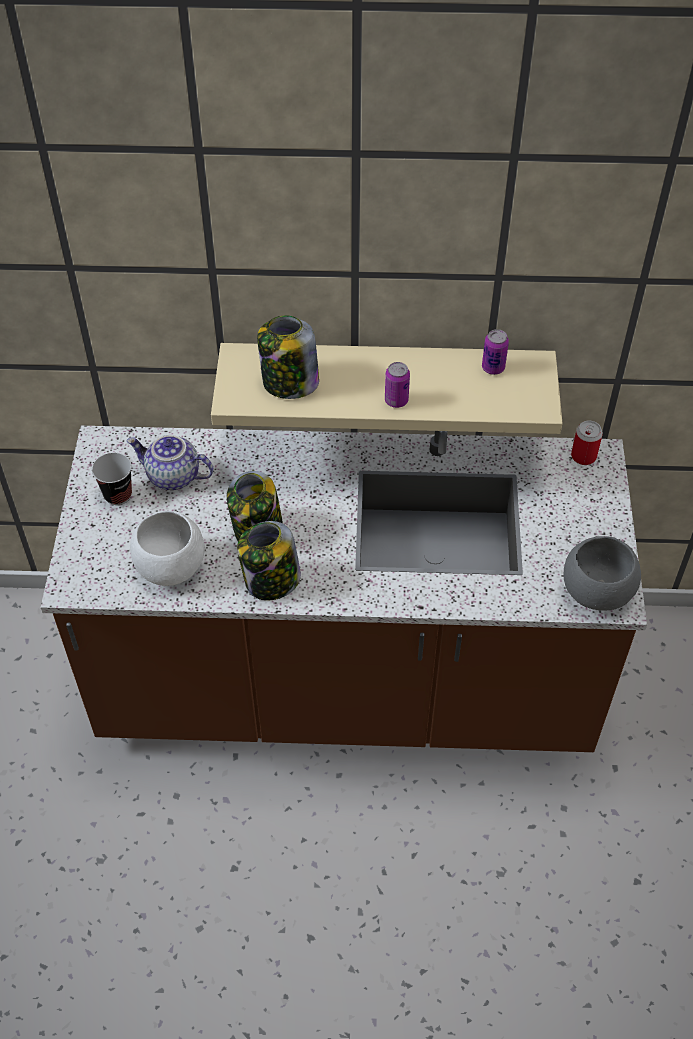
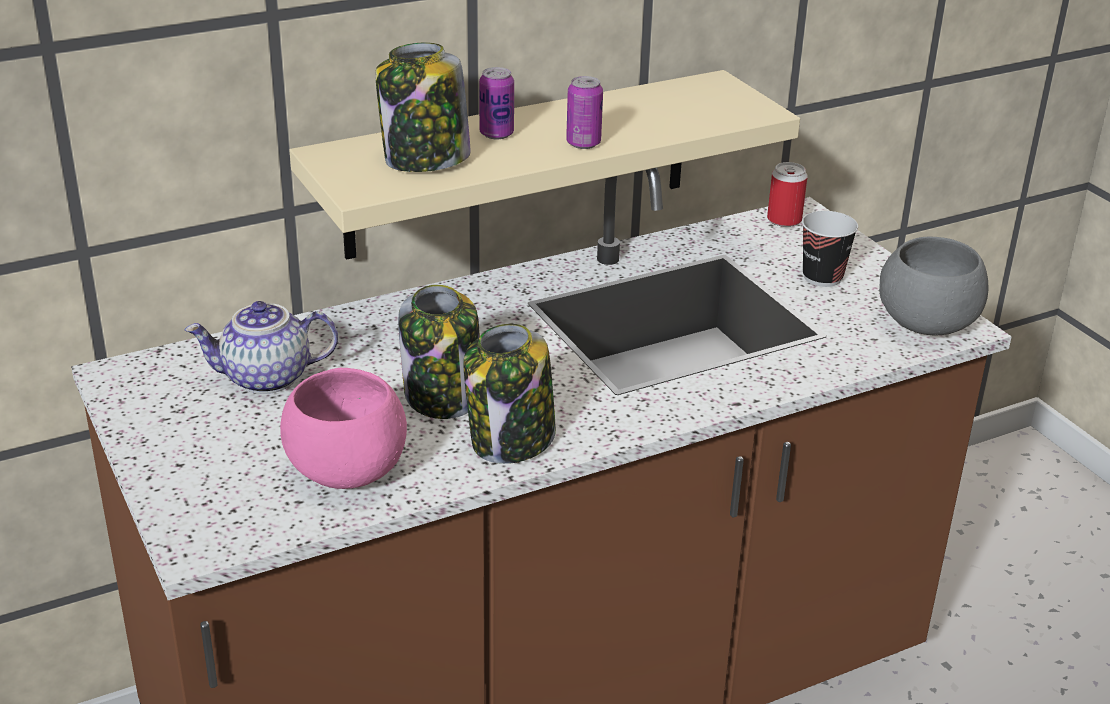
camera: 30 degrees left, 20 degrees down
cup [92,453,132,505] -> cup moved to [802,211,858,287]
white bowl [130,511,205,586] -> pink bowl [280,368,407,489]
can [482,329,509,375] -> can moved to [479,67,514,139]

